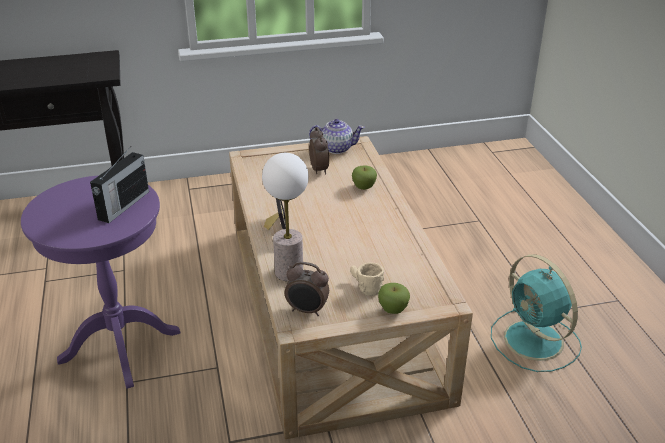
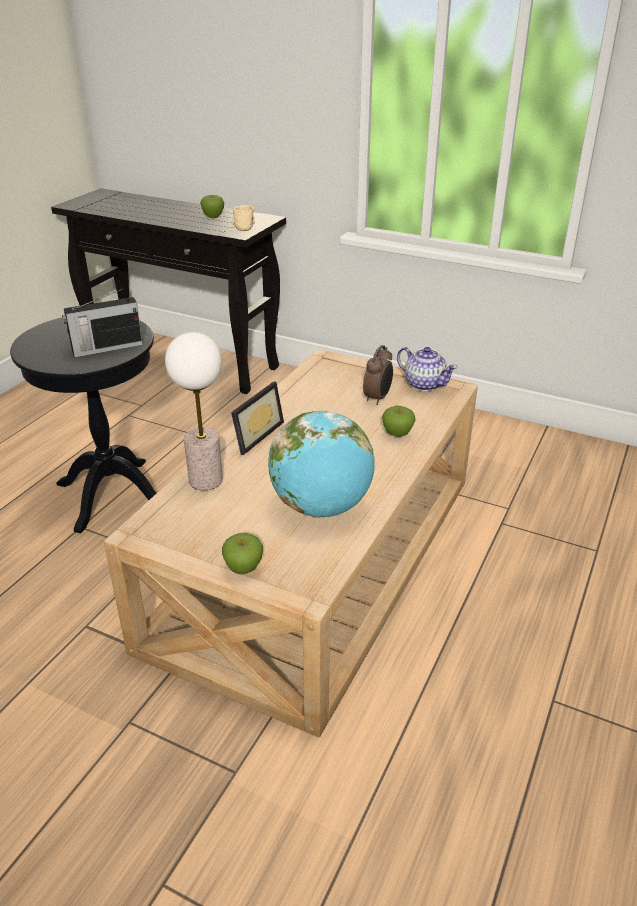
camera: 40 degrees right, 0 degrees up
purple side table [21,175,181,389] -> black side table [10,318,156,533]
alarm clock [285,262,329,316] -> none
beige mug [350,262,384,296] -> beige mug moved to [232,205,255,231]
turquoise fan [491,254,582,372] -> none
none -> apple [200,195,224,218]
none -> globe [268,411,375,518]

